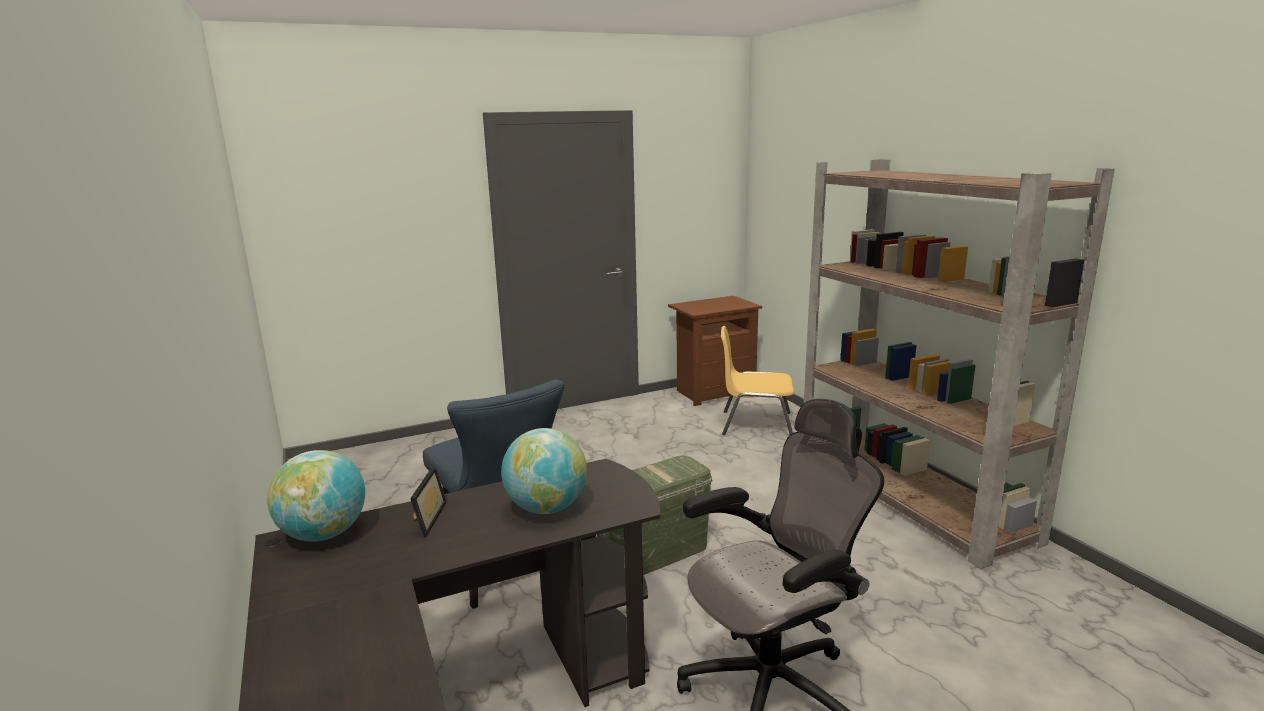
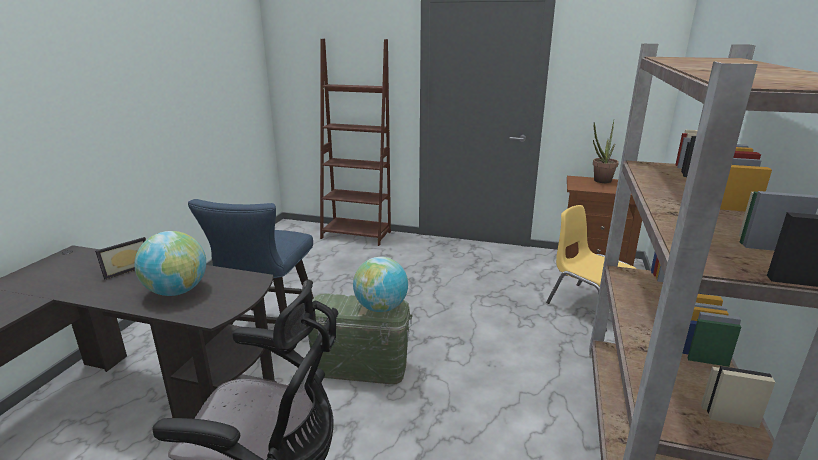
camera: 40 degrees right, 5 degrees up
globe [267,450,365,542] -> globe moved to [353,257,408,312]
none -> brown bookcase [320,39,391,246]
none -> potted plant [593,121,619,183]

